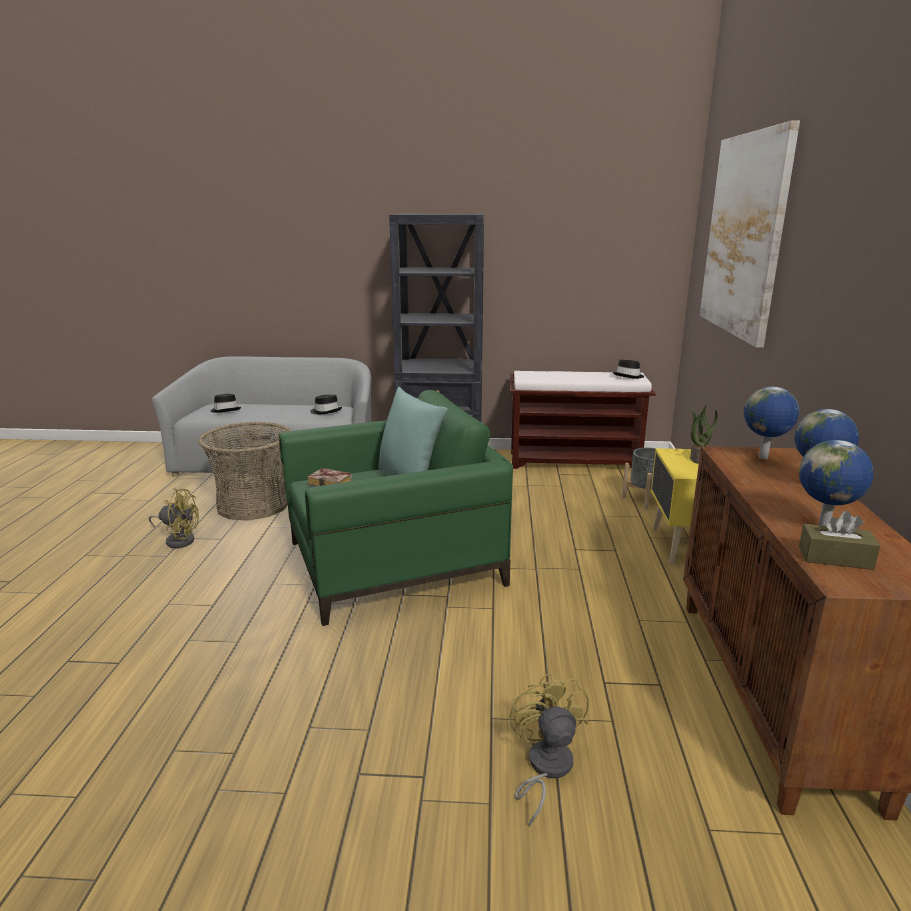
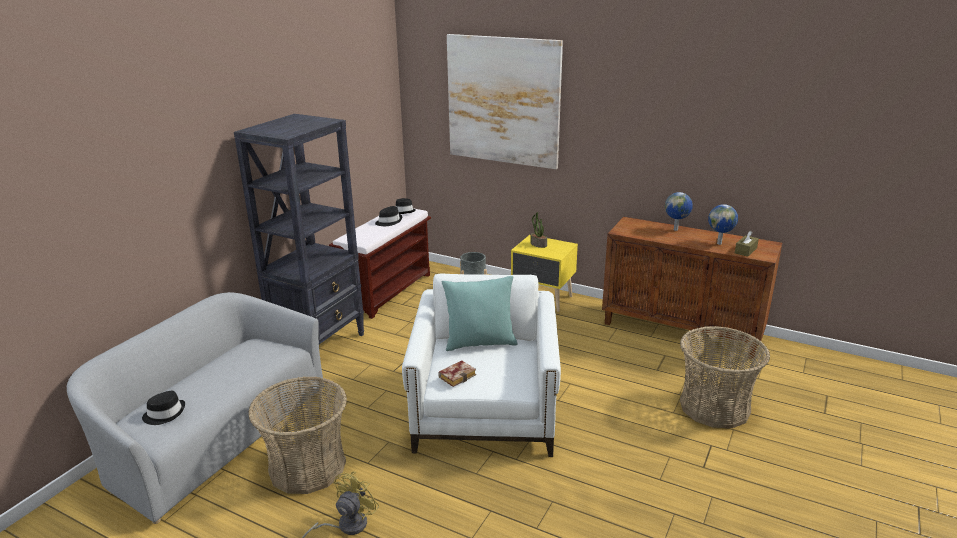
camera: 65 degrees left, 5 degrees up
green armchair [279,390,513,626] -> white armchair [402,273,561,457]
black hat [310,395,342,414] -> black hat moved to [375,206,402,226]
yellow fan [509,673,589,827] -> basket [680,326,770,428]
globe [744,386,799,459] -> none

